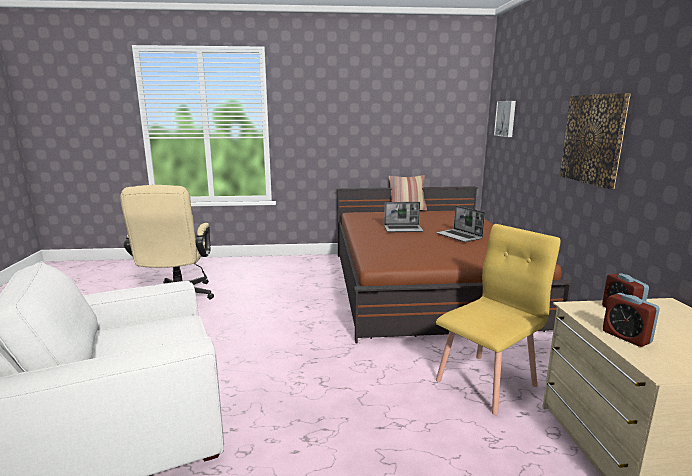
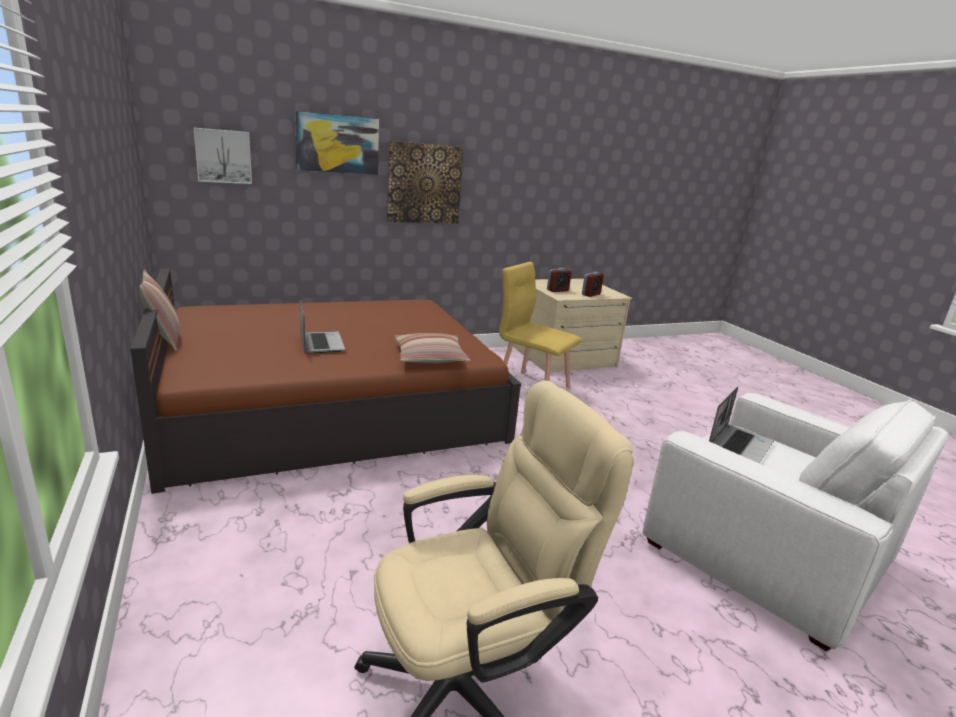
camera: 110 degrees left, 5 degrees up
laptop [436,205,485,242] -> laptop moved to [709,386,774,463]
none -> picture [295,111,379,175]
none -> pillow [394,333,470,363]

